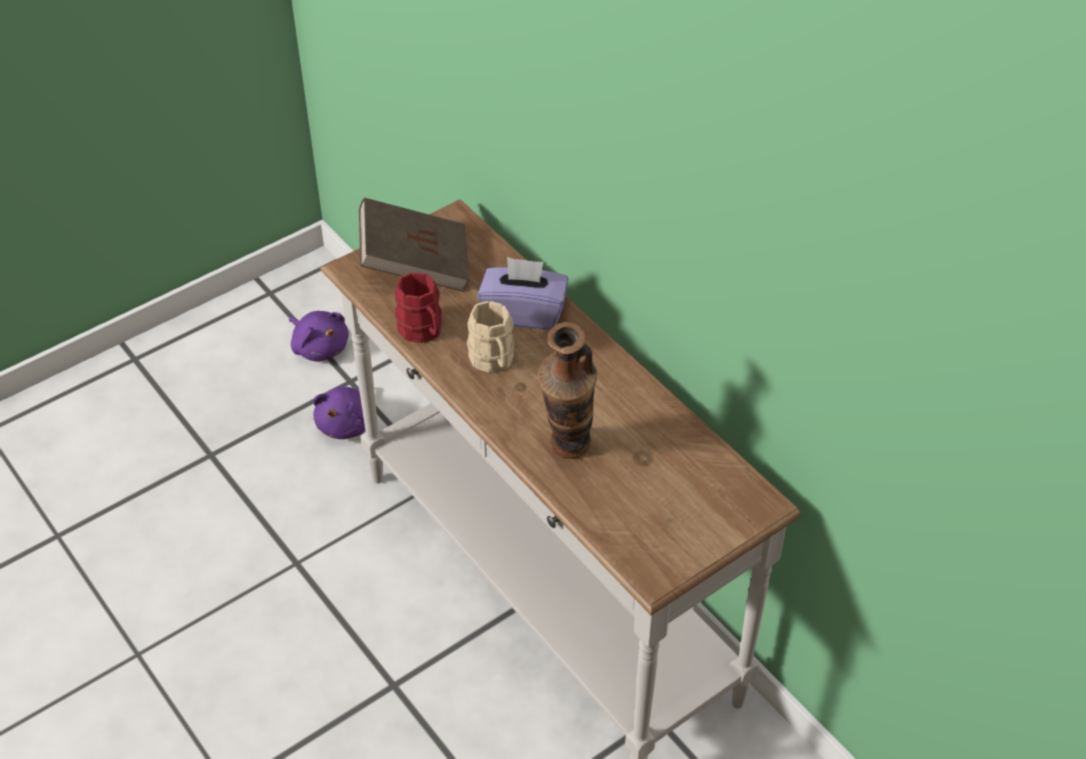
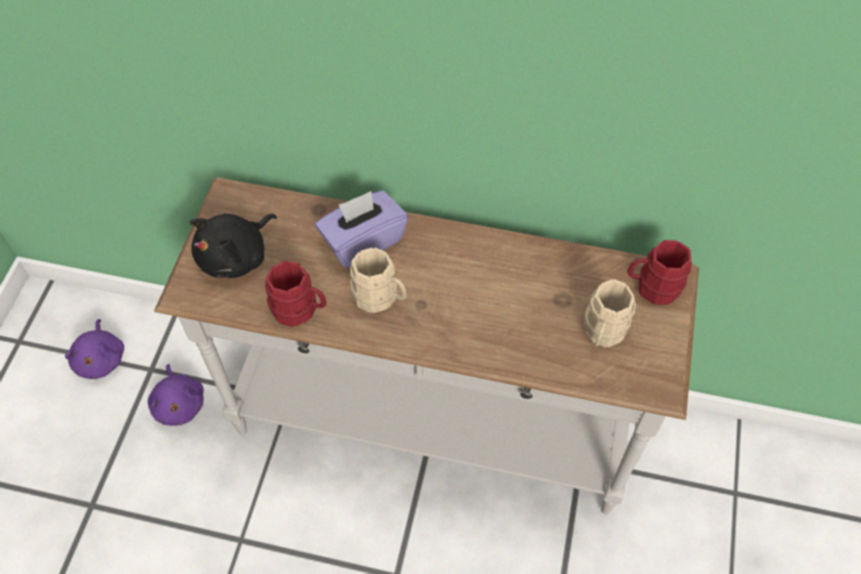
camera: 40 degrees left, 10 degrees up
purple plush toy [289,311,349,362] -> purple plush toy turned 75 degrees clockwise [65,319,124,379]
brown book [359,198,470,292] -> black plush toy [190,214,277,278]
vase [538,322,597,459] -> none
none -> beige mug [583,279,636,347]
none -> red mug [627,240,692,305]

